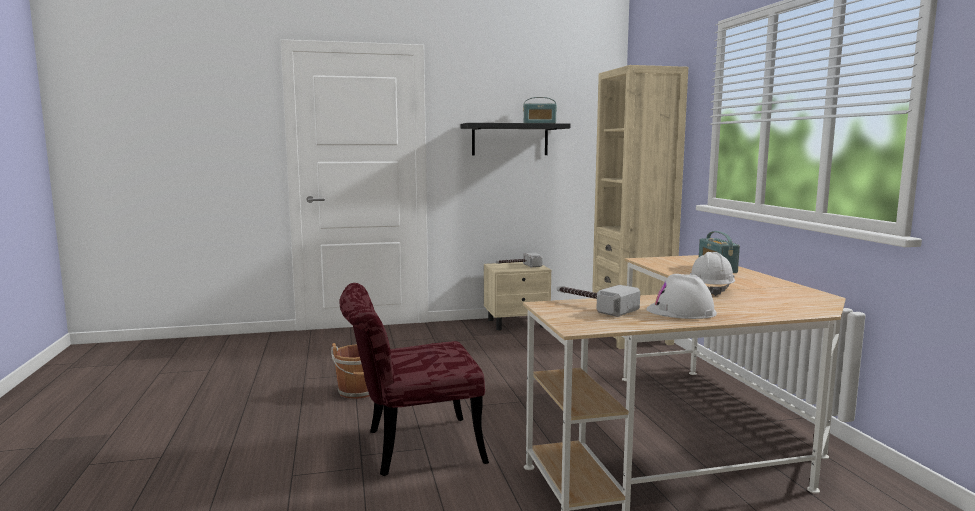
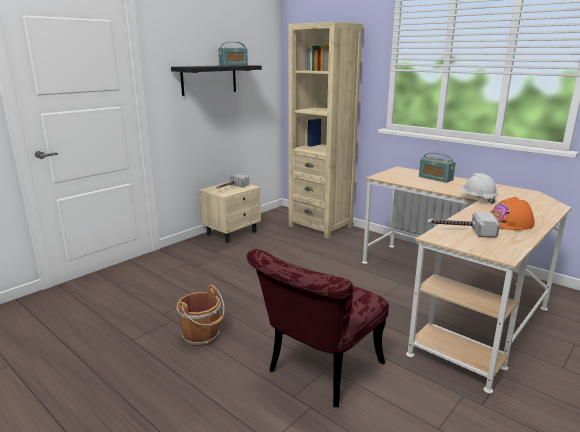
camera: 35 degrees left, 10 degrees up
white hard hat [646,274,717,319] -> orange hard hat [490,197,535,230]

